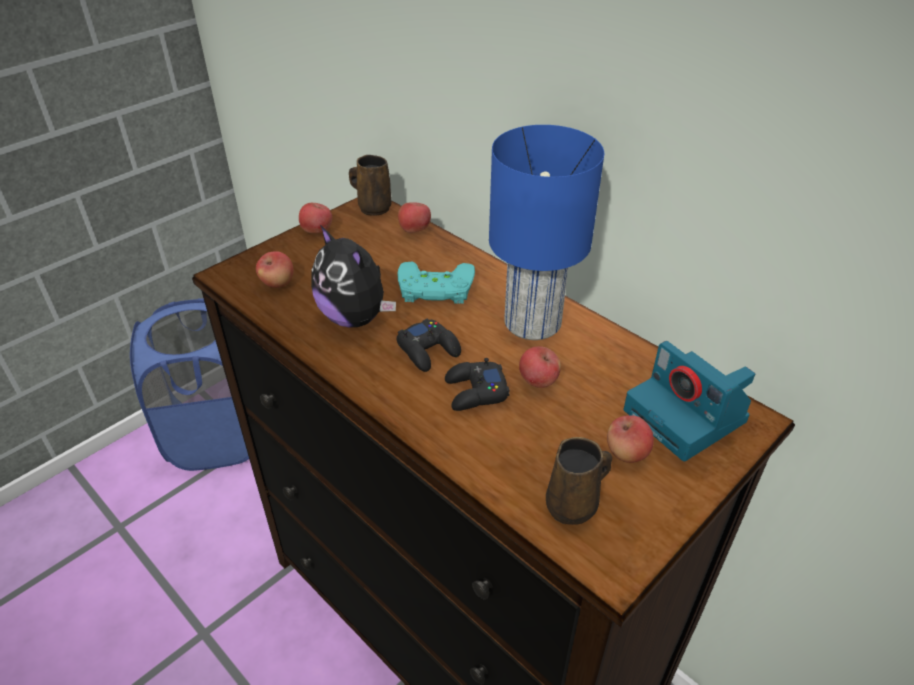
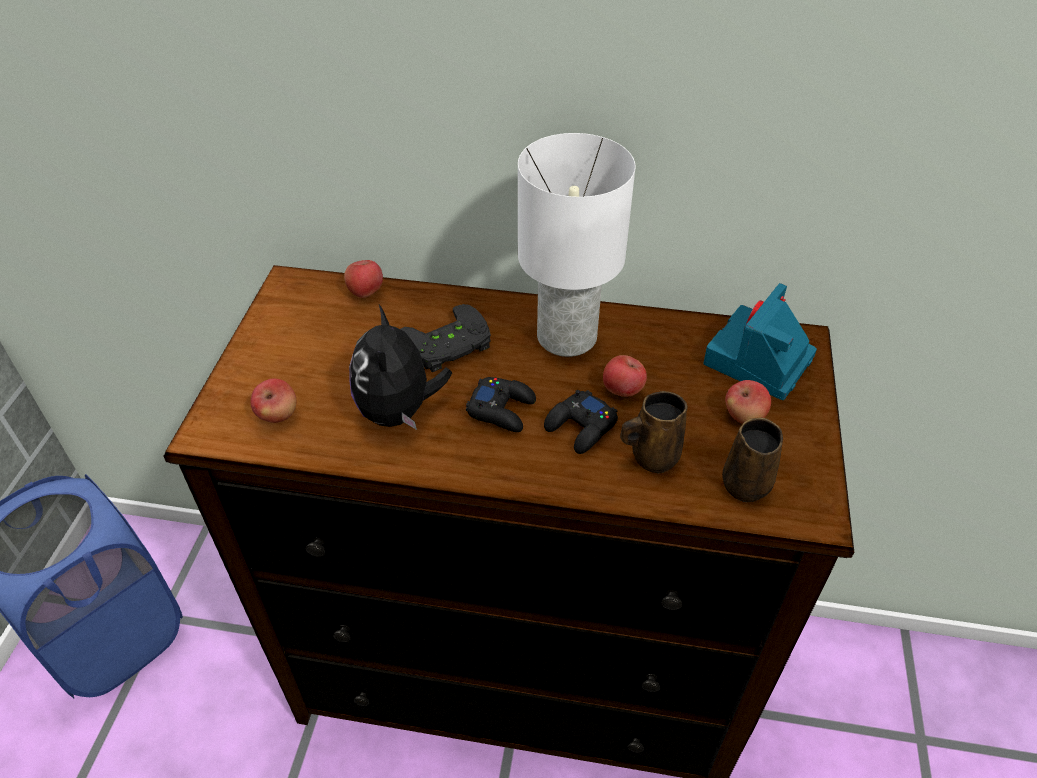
camera: 35 degrees left, 5 degrees up
apple [299,203,332,233] -> none
plush toy [311,225,396,328] -> plush toy turned 75 degrees clockwise [349,305,452,430]
brown mug [349,155,392,216] -> brown mug moved to [620,391,687,474]
turquoise game controller [398,262,475,304] -> black game controller [400,304,491,372]
blue table lamp [489,125,604,340] -> white table lamp [518,133,635,357]
camera [624,341,755,461] -> camera turned 105 degrees clockwise [703,283,817,400]

